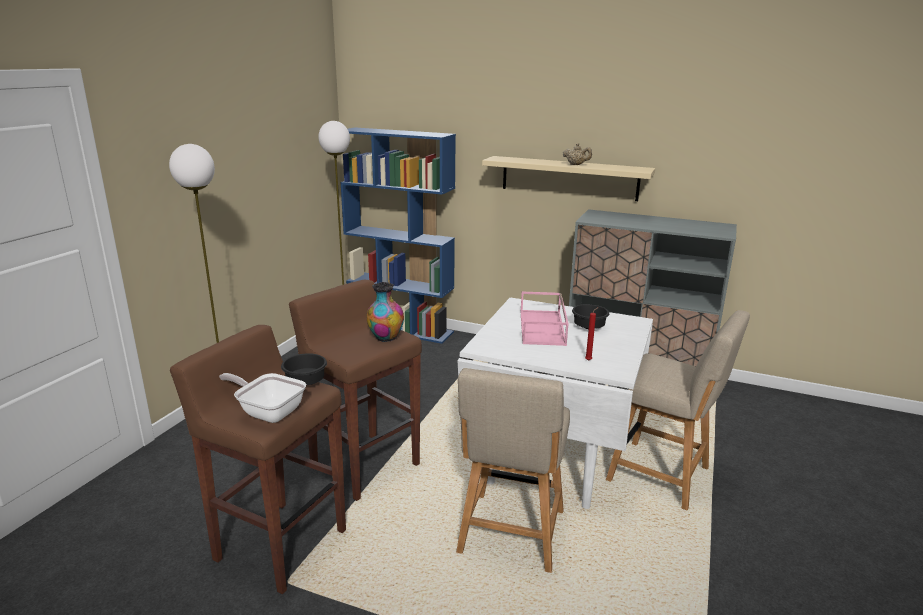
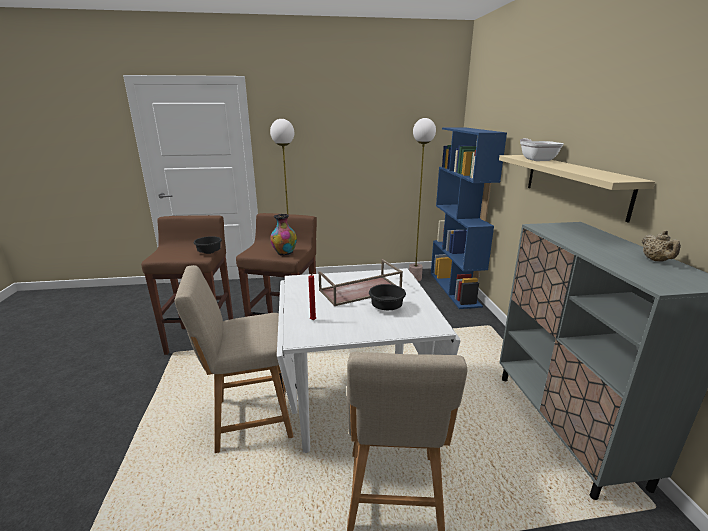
camera: 60 degrees right, 0 degrees up
frying pan [219,373,306,423] -> frying pan moved to [520,138,564,161]
pink tray [521,292,569,346] -> brown tray [319,259,403,306]
beige teapot [563,143,592,165] -> beige teapot moved to [642,230,681,262]

